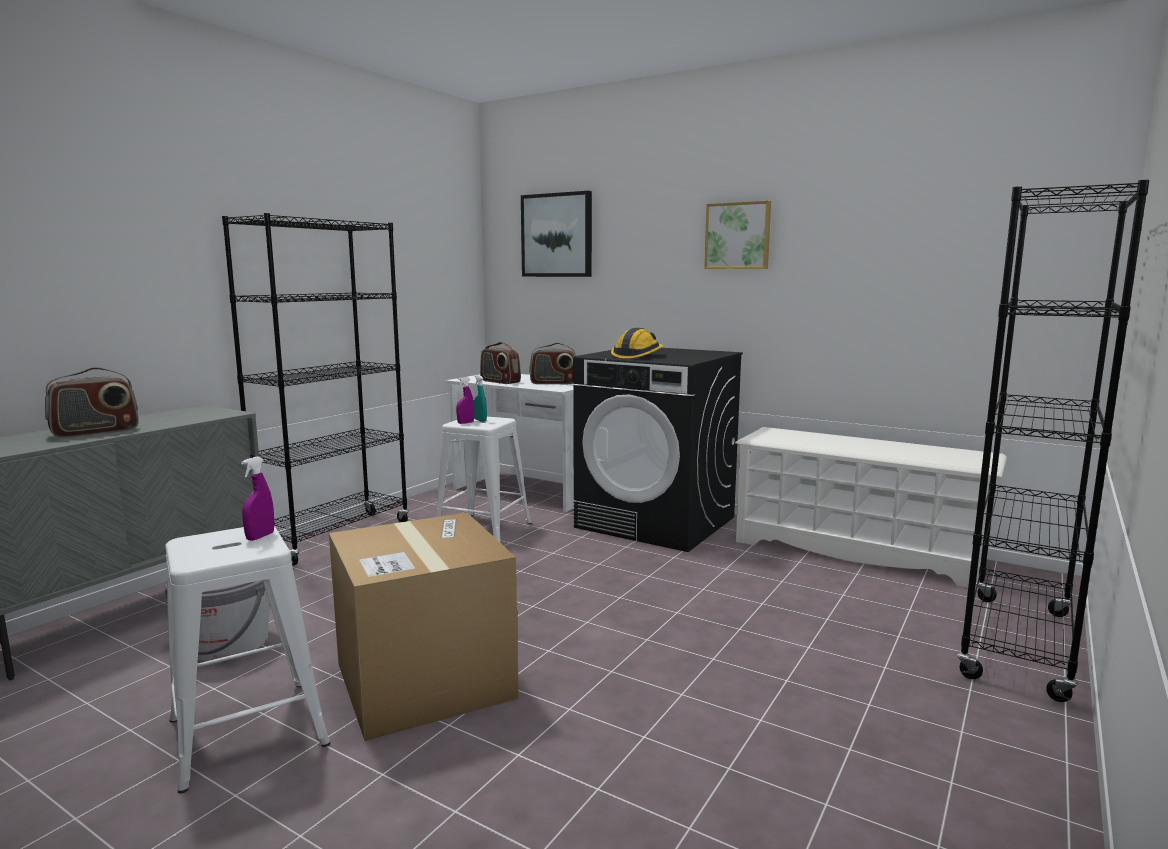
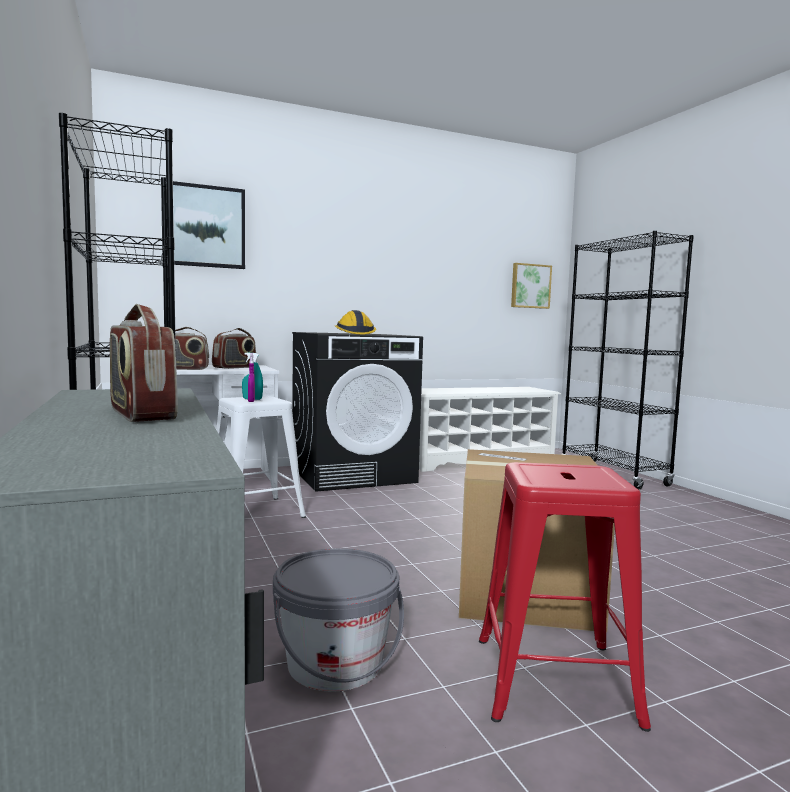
camera: 55 degrees left, 5 degrees down
radio [45,367,139,438] -> radio turned 150 degrees clockwise [110,304,178,422]
white stool [165,526,330,793] -> red stool [479,462,651,732]
purple spray bottle [241,457,274,541] -> none
picture [704,201,771,269] -> picture moved to [511,263,552,309]

